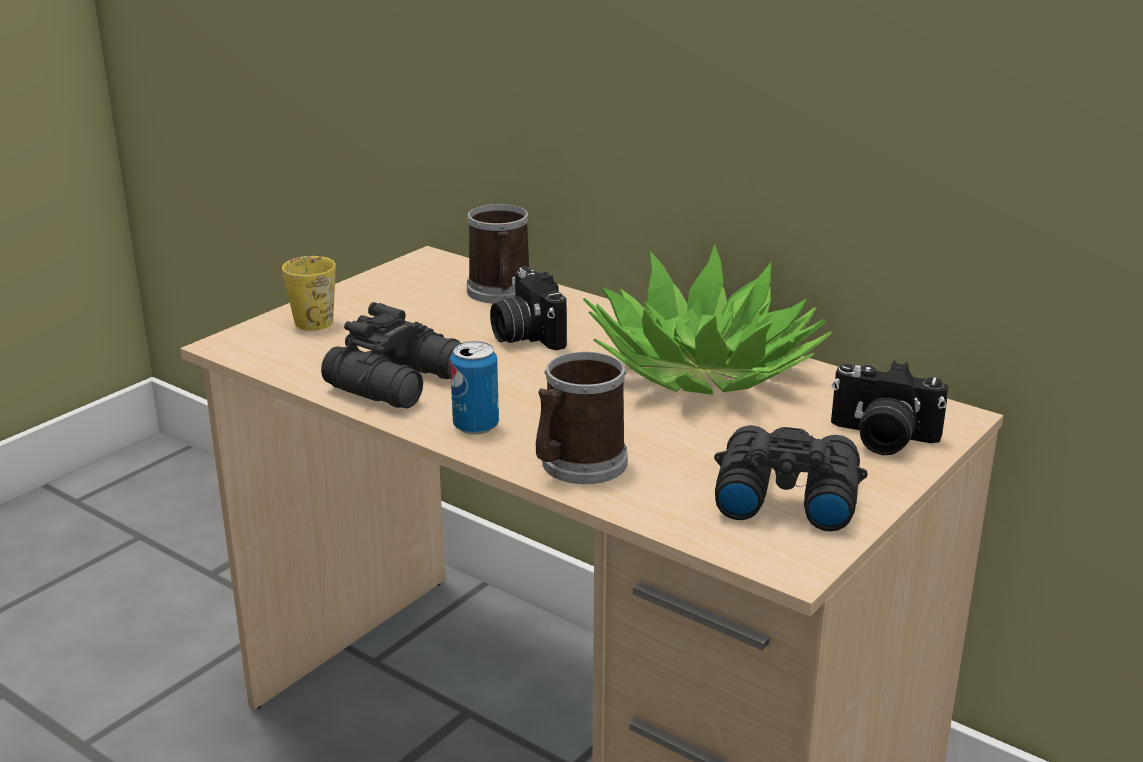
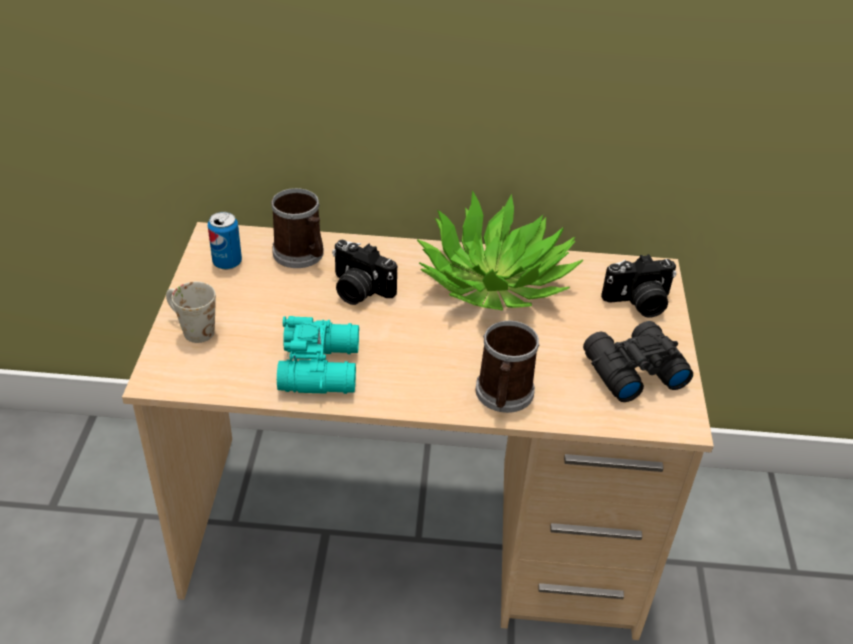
camera: 35 degrees left, 15 degrees up
yellow mug [282,256,336,331] -> white mug [166,282,216,343]
black binoculars [321,302,461,408] -> turquoise binoculars [277,316,359,394]
can [450,341,499,435] -> can moved to [208,212,242,270]

